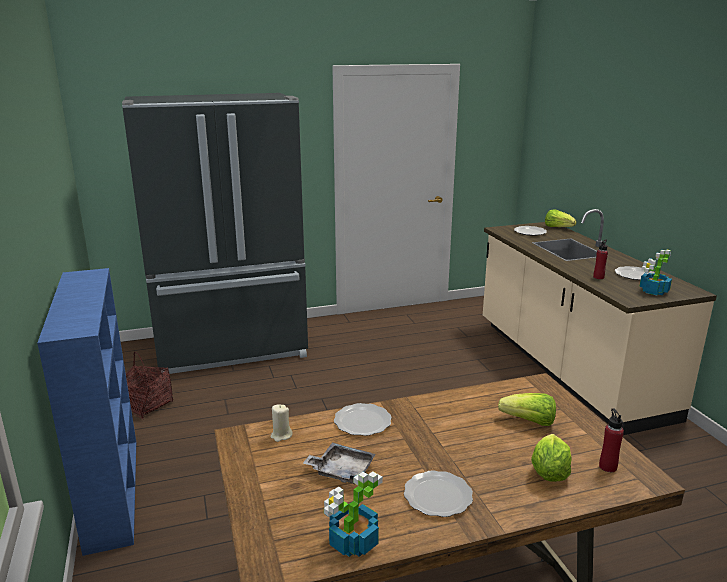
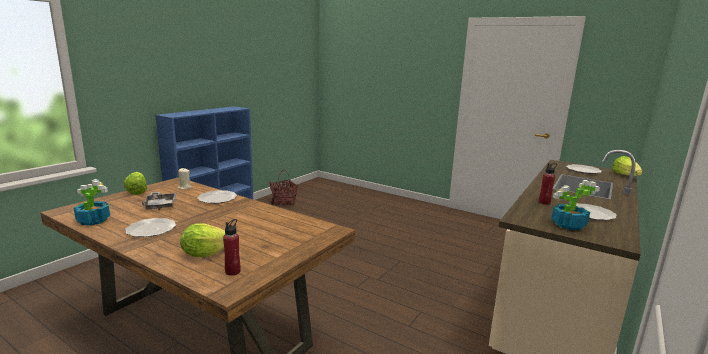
camera: 50 degrees right, 5 degrees down
black fridge [122,93,308,377] -> none
lettuce [498,393,556,426] -> lettuce moved to [124,172,147,195]

